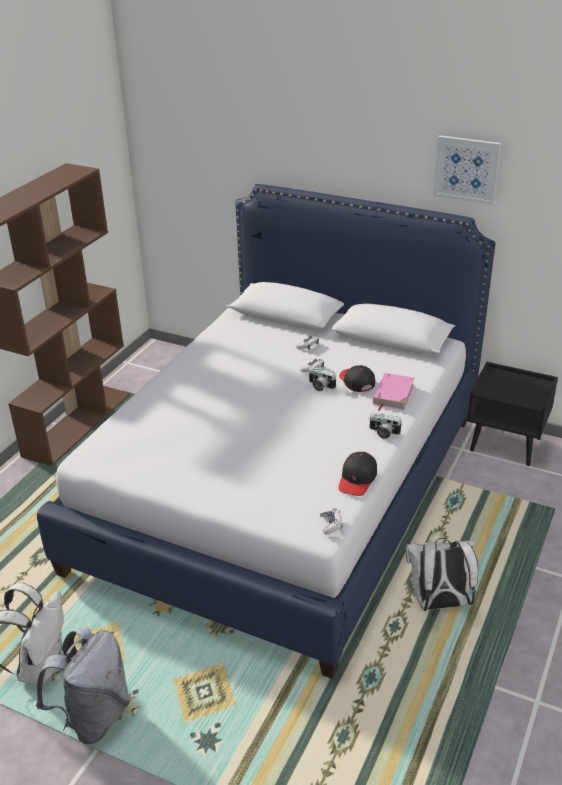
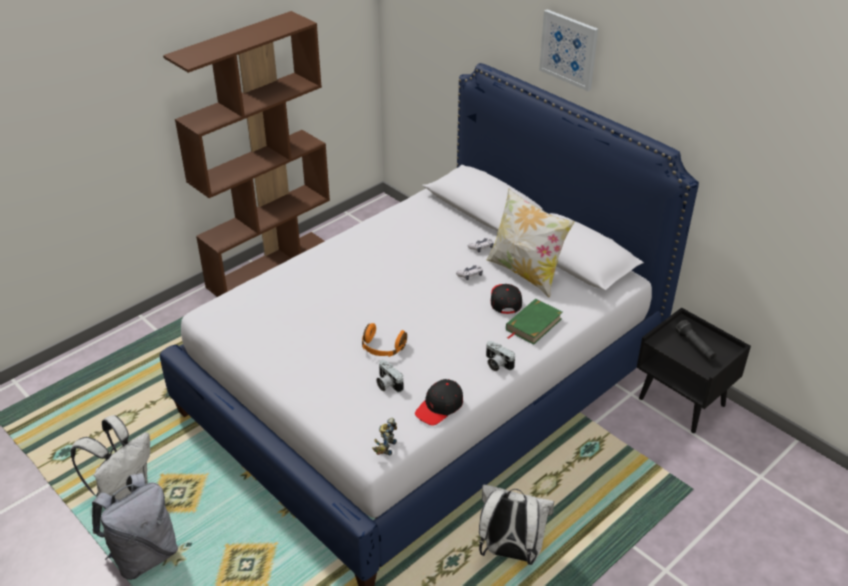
camera: 20 degrees right, 5 degrees up
camera [309,367,337,391] -> camera moved to [376,360,403,392]
game controller [320,508,343,534] -> toy robot [372,418,397,455]
pink book [373,373,414,411] -> green book [506,299,563,345]
picture [434,135,501,205] -> picture moved to [539,9,598,91]
none -> orange headphones [362,323,407,357]
none -> pillow [486,188,575,298]
none -> black flashlight [675,320,716,361]

